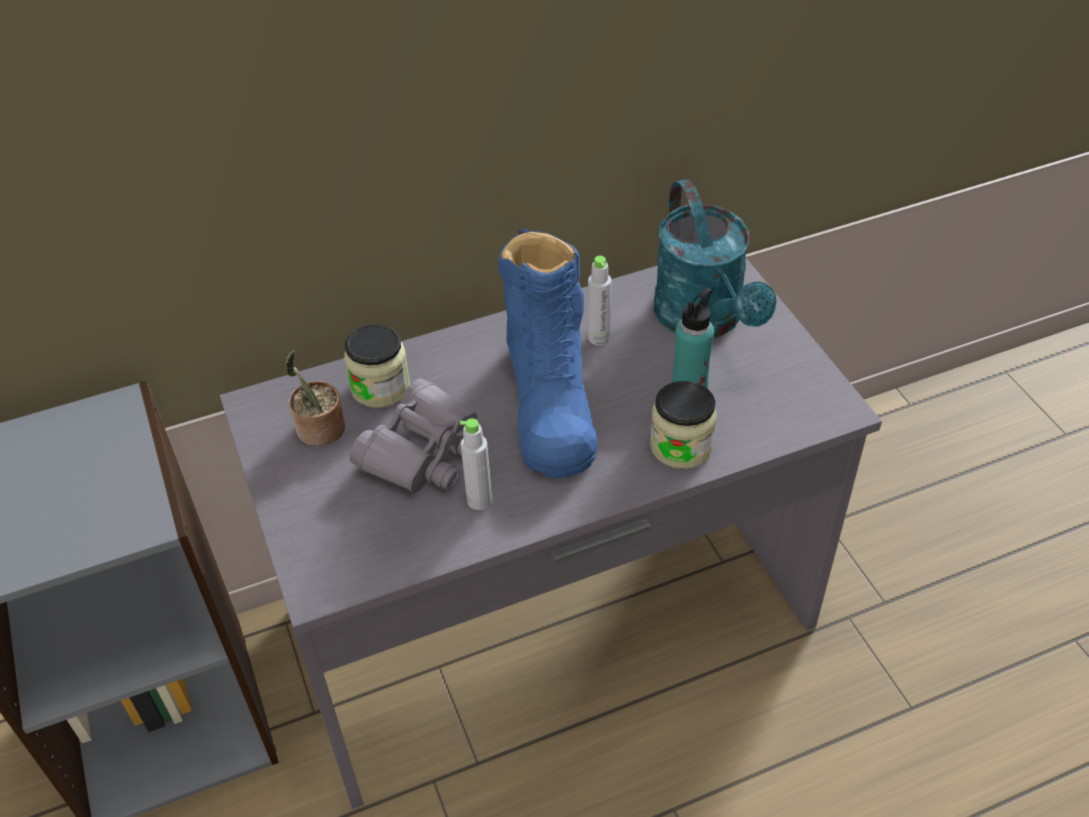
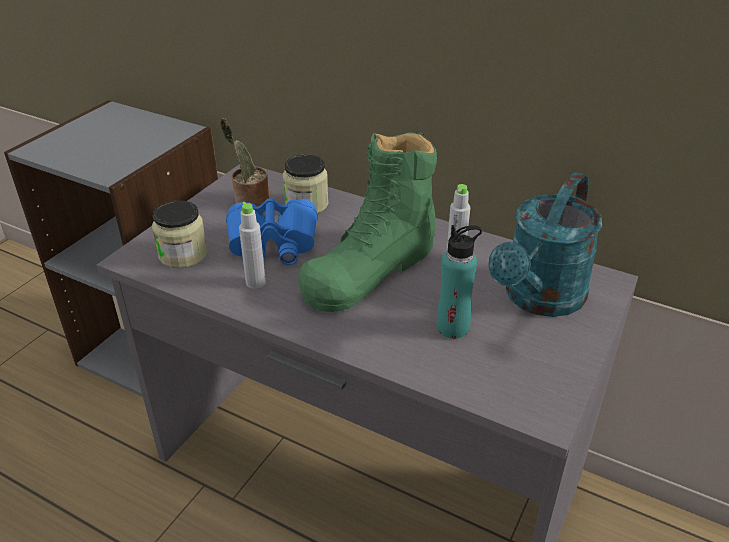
camera: 50 degrees right, 10 degrees down
grey binoculars [349,378,477,493] -> blue binoculars [226,198,318,265]
blue boot [498,228,598,478] -> green boot [298,131,437,312]
jar [650,381,717,469] -> jar moved to [152,200,207,268]

